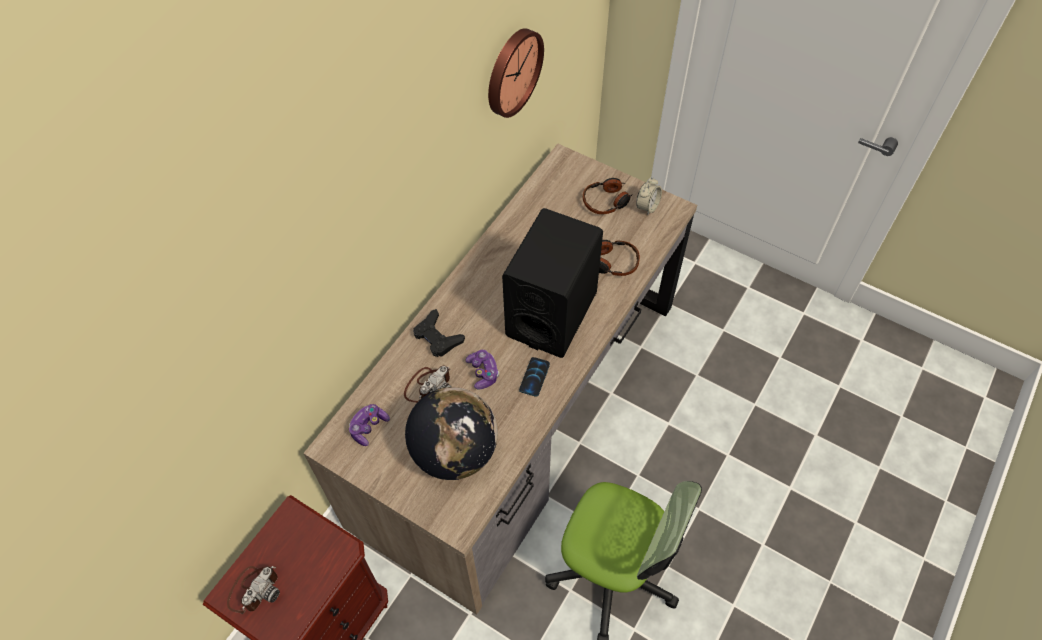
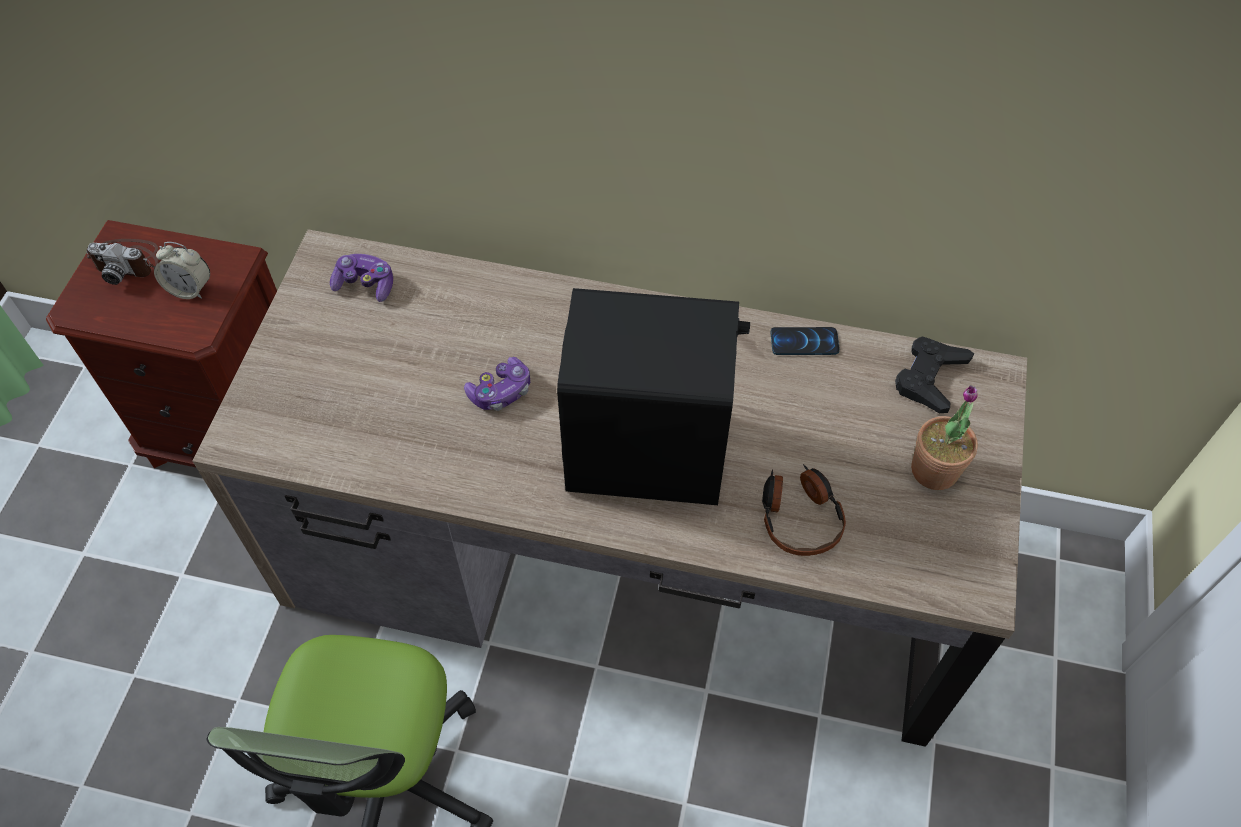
camera: 70 degrees right, 0 degrees up
camera [404,366,451,403] -> none
globe [405,387,498,480] -> none
black game controller [413,309,465,357] -> black game controller moved to [895,337,974,413]
wall clock [488,28,544,118] -> none
phone [519,357,550,397] -> phone moved to [771,327,840,355]
headphones [583,178,633,215] -> potted plant [911,385,978,490]
alarm clock [636,177,662,215] -> alarm clock moved to [154,242,210,299]

